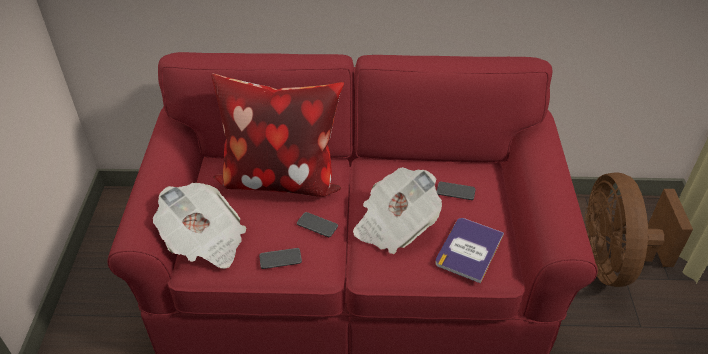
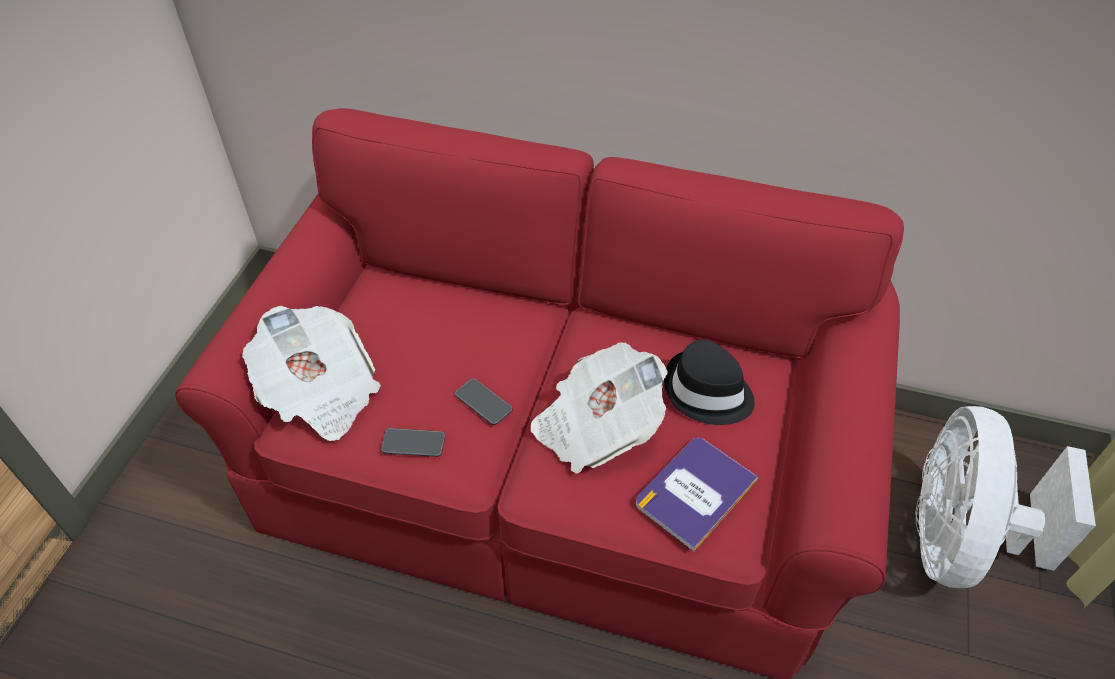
camera: 15 degrees right, 5 degrees up
pillow [211,74,344,197] -> none
phone [437,182,476,200] -> black hat [664,339,755,425]
brown fan [585,172,693,287] -> white fan [916,406,1096,588]

